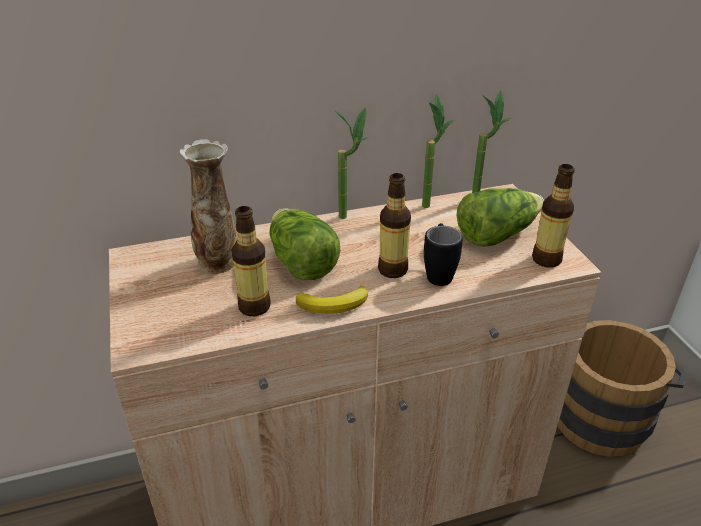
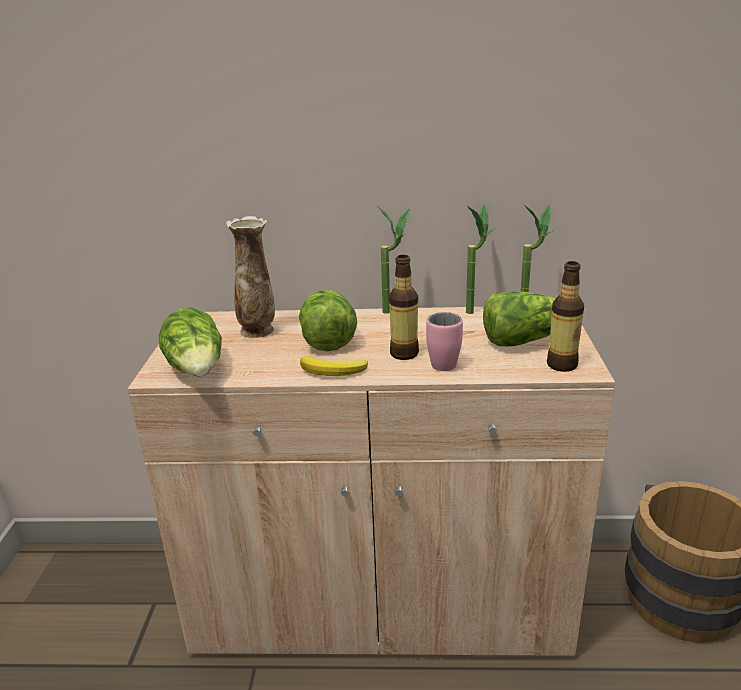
camera: 20 degrees right, 10 degrees down
bottle [231,206,271,316] -> none
black mug [424,223,463,286] -> pink mug [426,312,463,371]
none -> lettuce [158,307,222,376]

